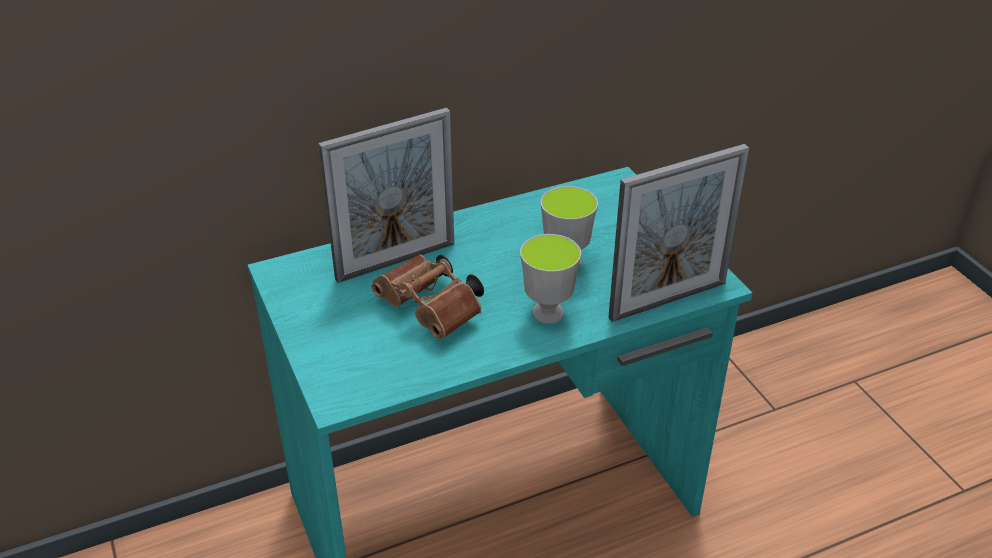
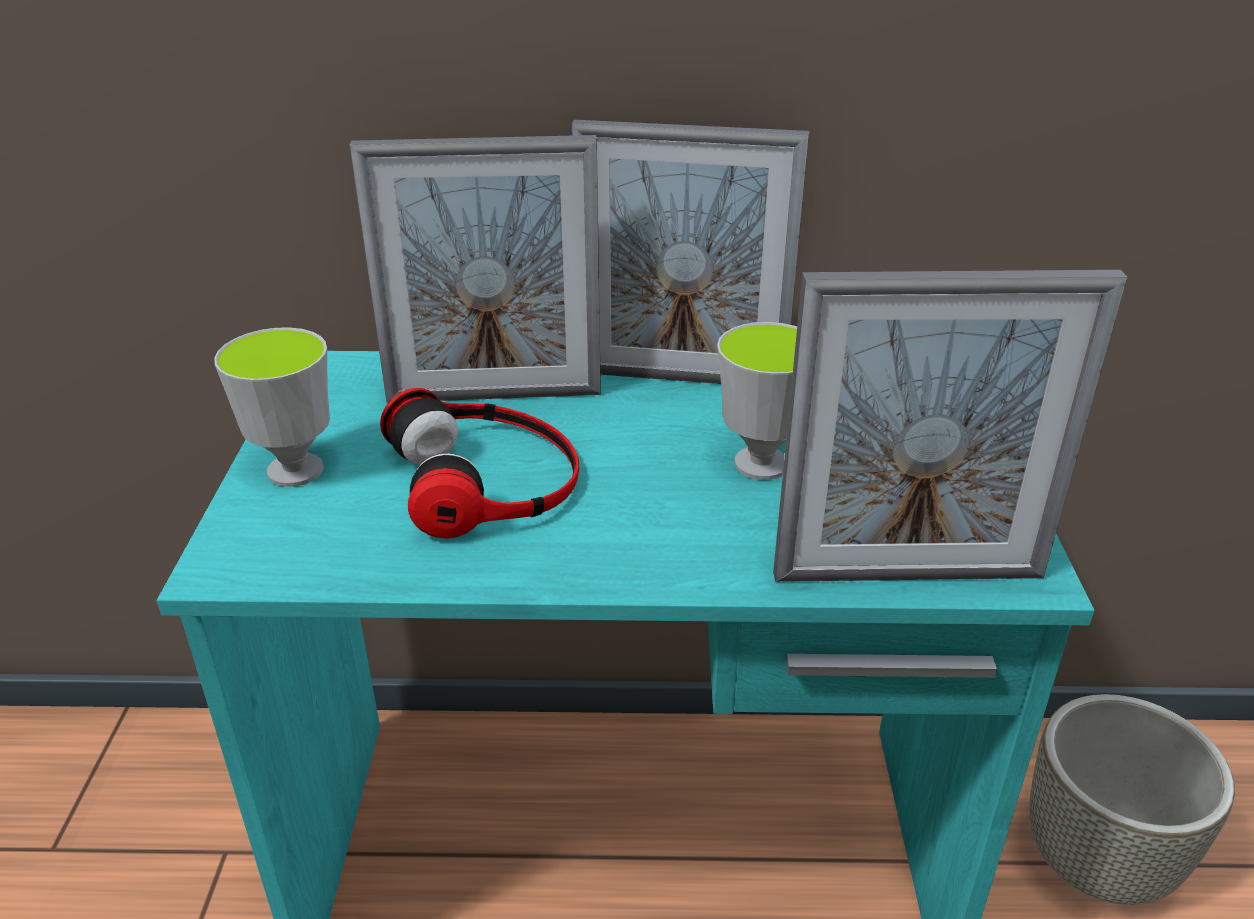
camera: 25 degrees right, 5 degrees down
brown binoculars [372,254,484,339] -> headphones [380,388,579,539]
cup [520,234,581,324] -> cup moved to [214,327,330,487]
none -> picture frame [572,120,809,384]
none -> grey planter [1029,694,1235,905]

